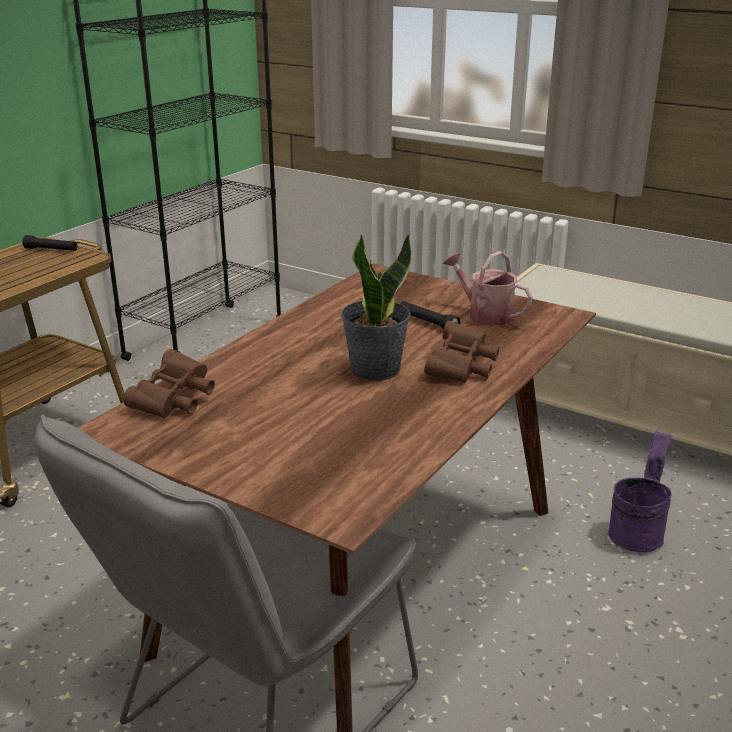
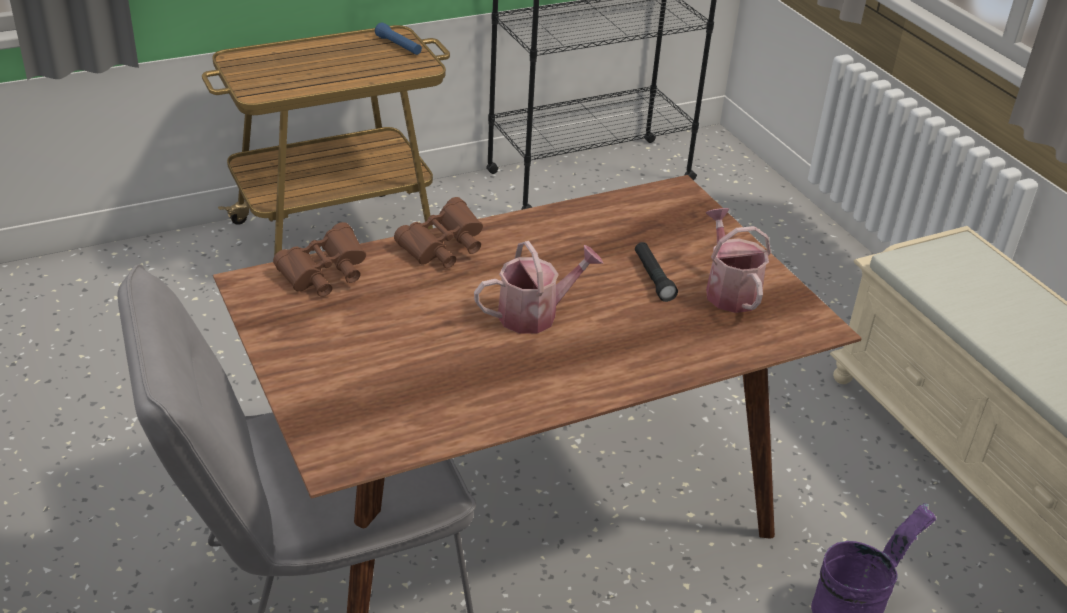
camera: 30 degrees right, 10 degrees up
black flashlight [22,235,77,251] -> blue flashlight [375,22,422,55]
potted plant [341,233,411,381] -> watering can [474,241,604,334]
brown binoculars [424,321,499,383] -> brown binoculars moved to [394,197,483,268]

